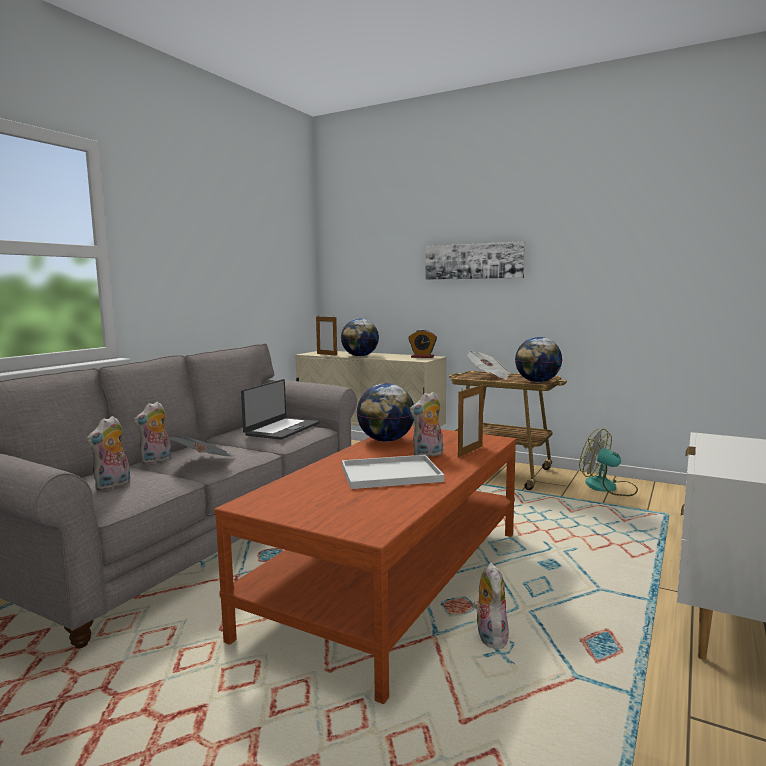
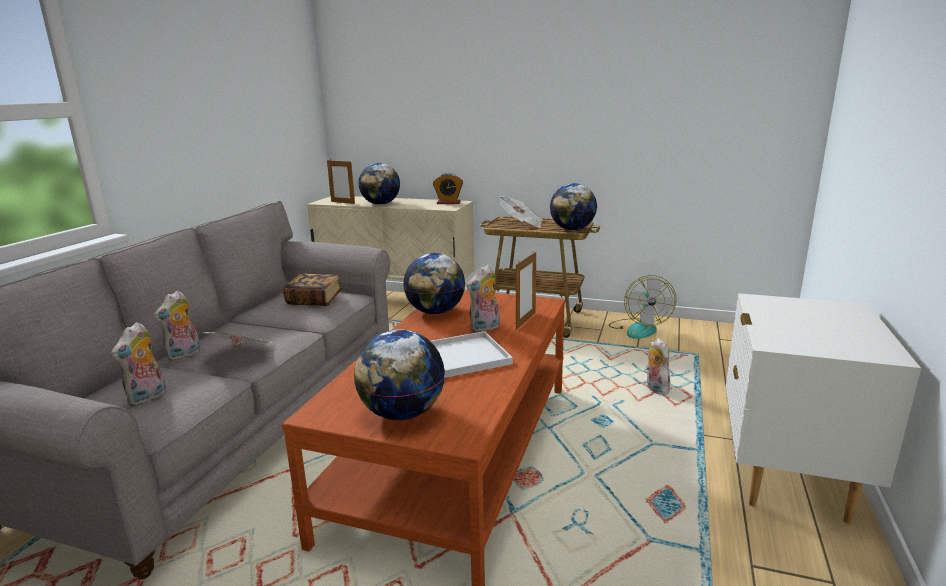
camera: 10 degrees left, 10 degrees up
laptop [241,379,320,440] -> book [283,273,342,306]
picture [426,241,525,280] -> none
plush toy [473,563,509,649] -> plush toy moved to [646,338,670,395]
fan [579,429,638,496] -> fan turned 120 degrees counterclockwise [609,275,676,339]
none -> globe [354,329,445,420]

